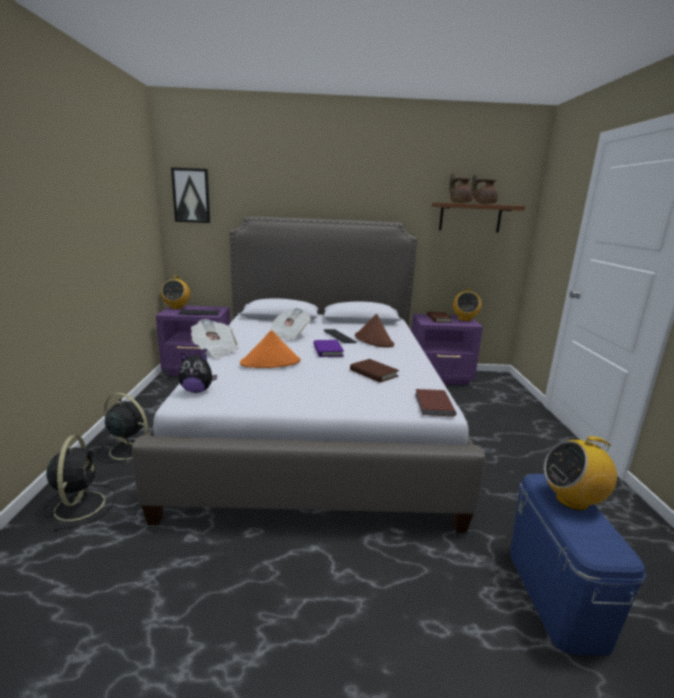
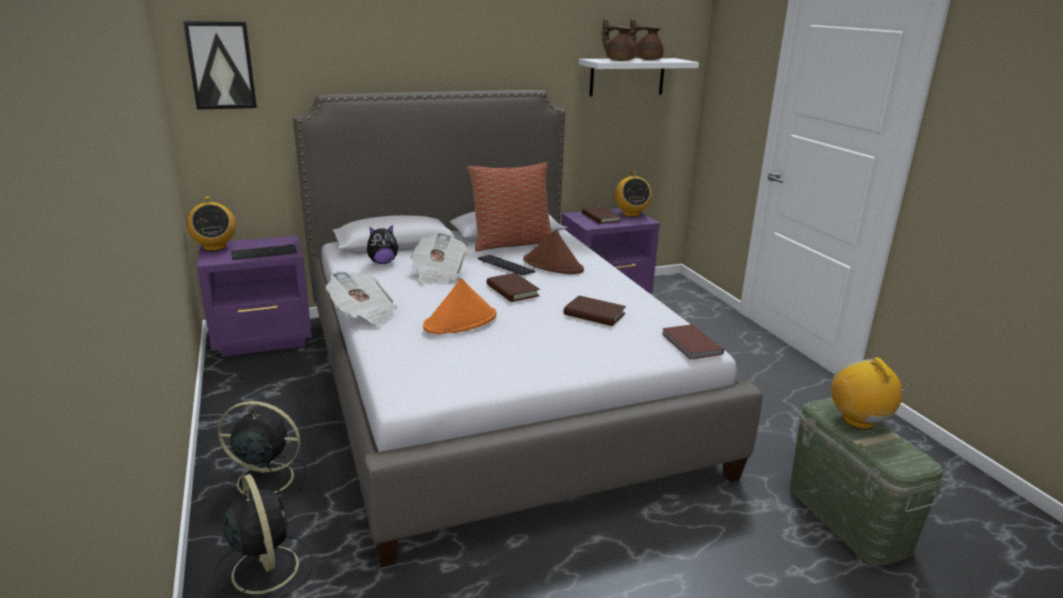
camera: 20 degrees left, 5 degrees up
plush toy [178,353,217,393] -> plush toy moved to [367,225,399,264]
purple book [314,340,344,357] -> brown book [486,273,540,302]
brown shelf [432,202,525,233] -> white shelf [579,58,699,96]
blue storage box [510,474,646,656] -> green storage box [789,398,943,566]
radio [544,436,617,511] -> radio turned 105 degrees clockwise [831,357,912,429]
none -> pillow [467,162,552,252]

